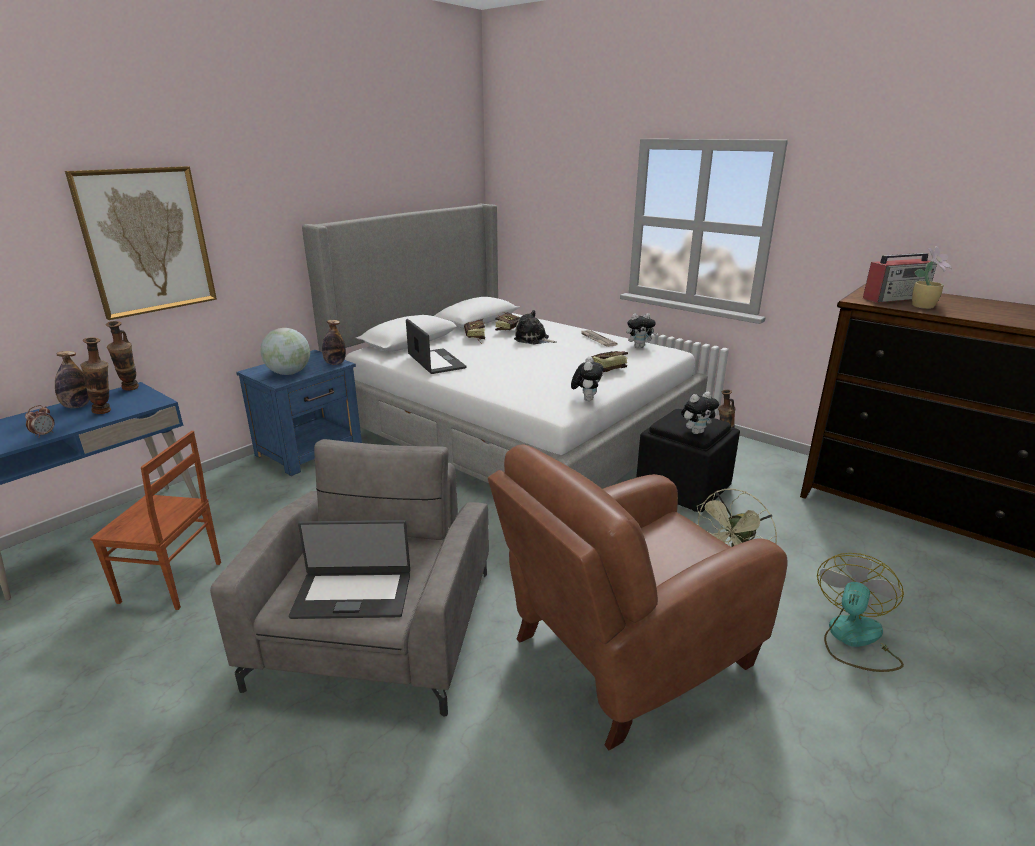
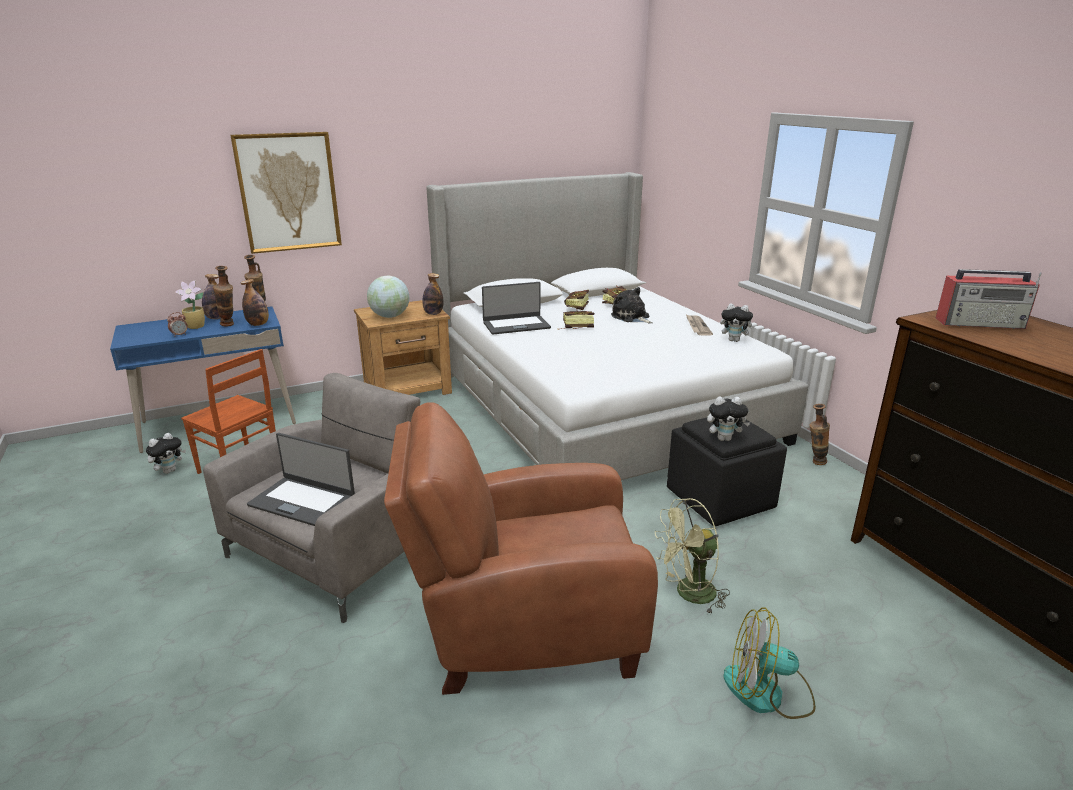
camera: 25 degrees right, 0 degrees up
blue nightstand [236,350,362,476] -> brown nightstand [354,300,452,395]
laptop [406,319,467,374] -> laptop turned 75 degrees clockwise [482,282,551,334]
plush toy [571,357,604,401] -> plush toy moved to [146,433,186,474]
book [591,351,628,372] -> book moved to [557,311,594,330]
fan [817,553,904,672] -> fan turned 135 degrees counterclockwise [723,608,816,719]
potted plant [912,246,952,309] -> potted plant moved to [175,281,205,329]
none -> bottle [241,279,269,326]

